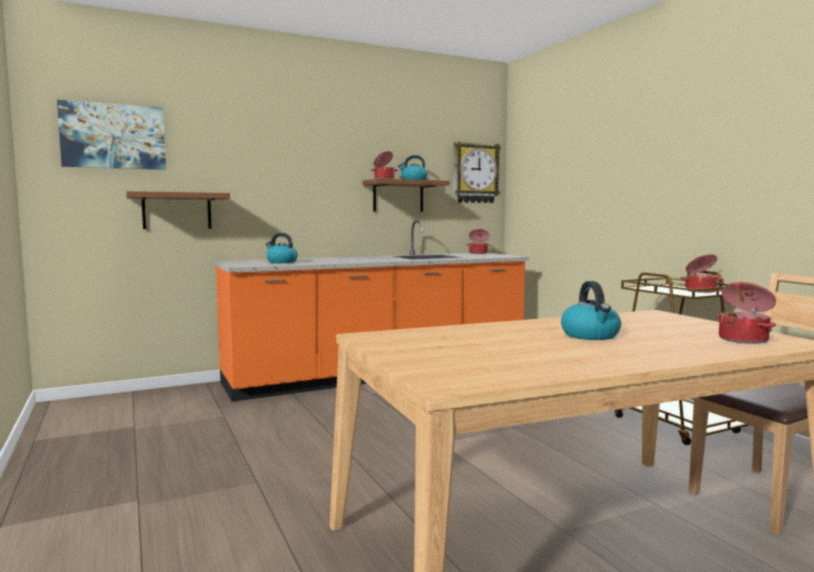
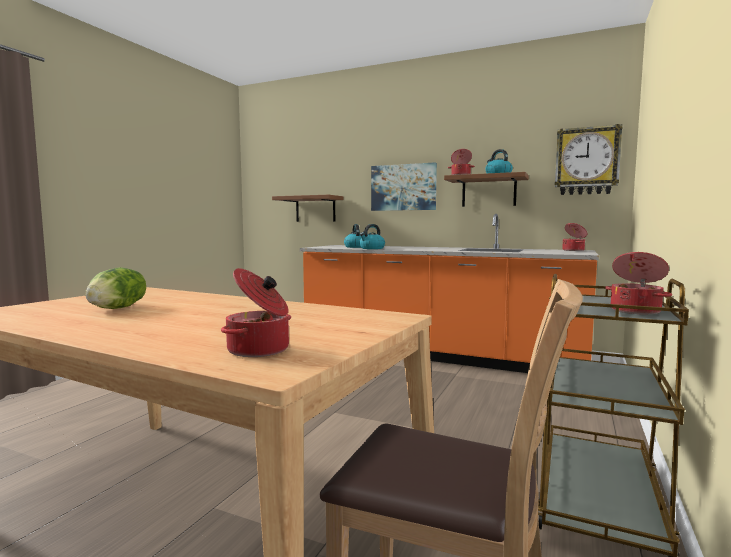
camera: 50 degrees right, 0 degrees up
picture [57,100,166,170] -> picture moved to [371,162,437,211]
kettle [561,281,621,340] -> kettle moved to [359,224,385,249]
none -> lettuce [85,267,146,309]

